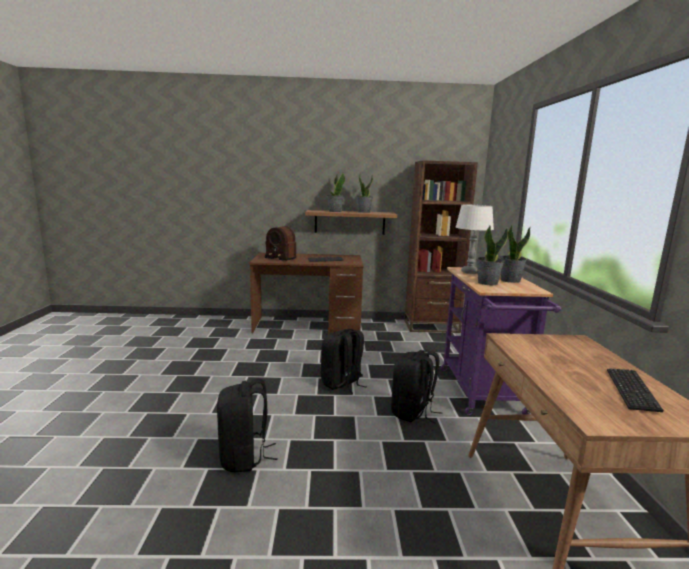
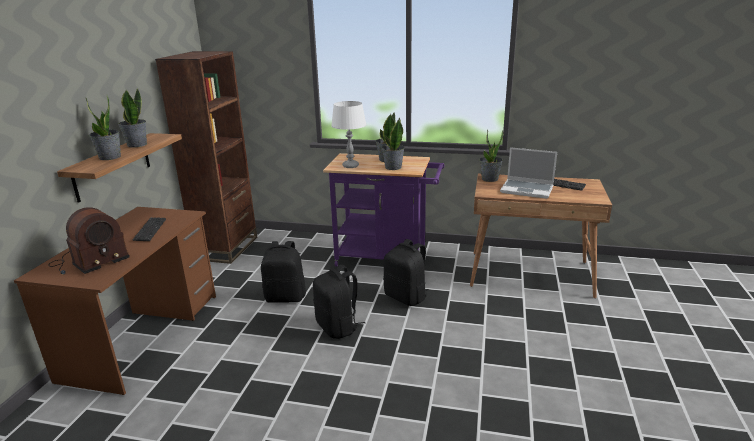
camera: 75 degrees left, 10 degrees up
black backpack [217,378,278,473] -> black backpack moved to [261,241,306,302]
none -> potted plant [480,129,504,182]
none -> laptop [500,147,557,199]

